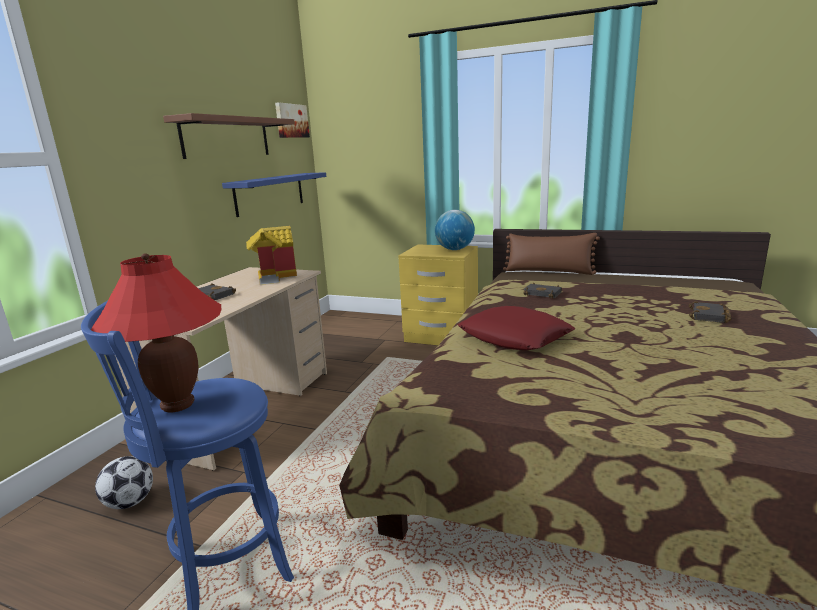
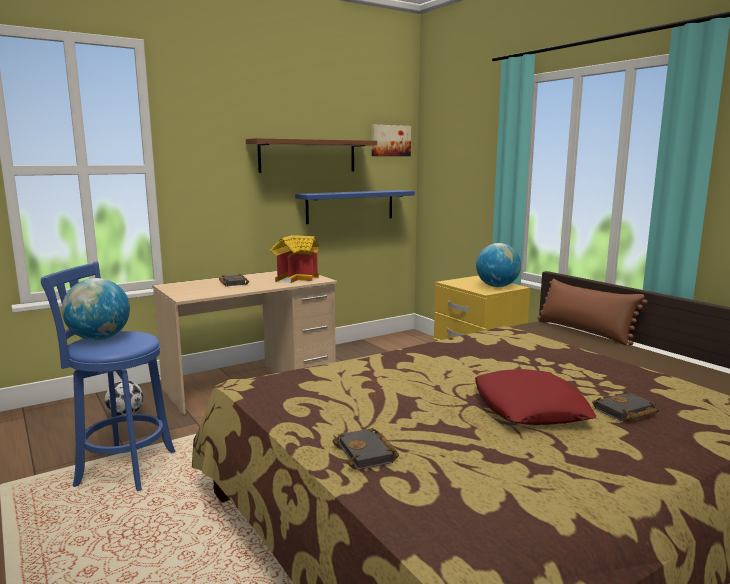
camera: 35 degrees right, 5 degrees down
red table lamp [91,253,222,413] -> globe [62,278,130,340]
red pillow [458,306,575,350] -> red pillow moved to [475,369,596,425]
black book [523,282,562,299] -> black book moved to [333,428,399,470]

